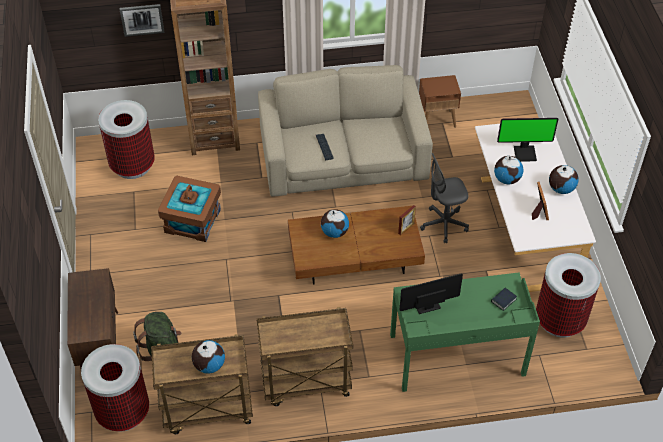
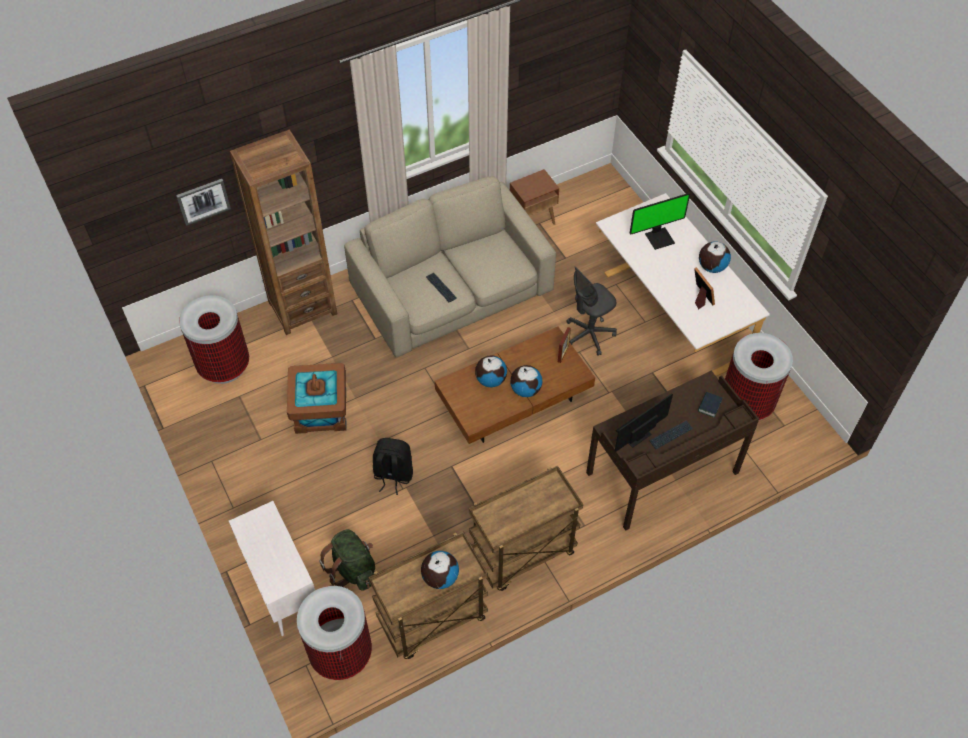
camera: 20 degrees left, 5 degrees up
brown cabinet [67,268,118,384] -> white cabinet [229,501,315,636]
green desk [390,272,540,392] -> brown desk [586,371,759,531]
globe [494,156,523,185] -> globe moved to [510,365,542,397]
none -> black backpack [373,438,413,495]
none -> keyboard [649,420,693,449]

